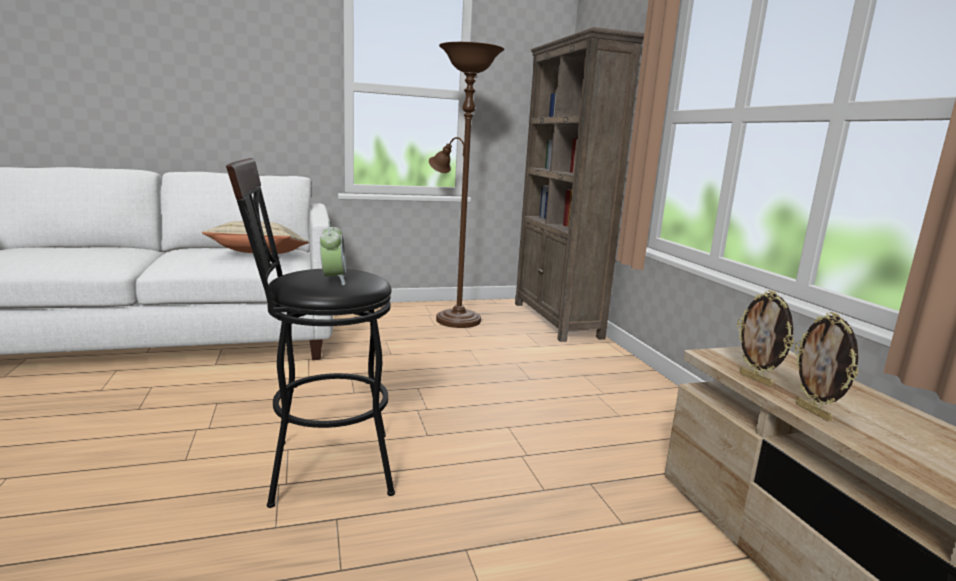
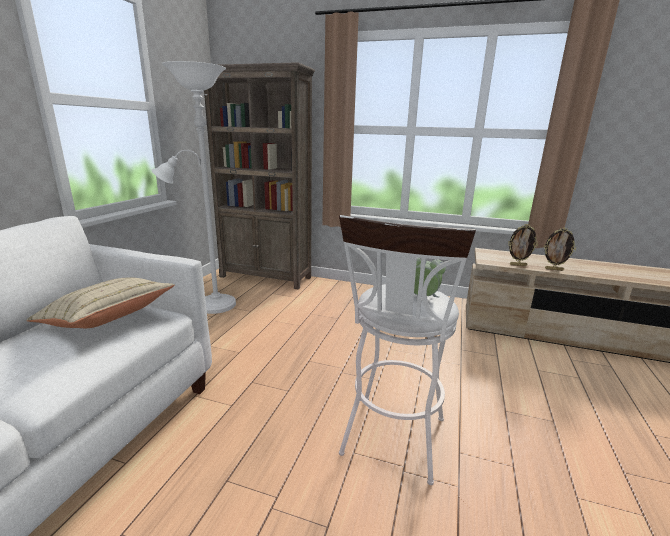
camera: 55 degrees left, 5 degrees up
black stool [226,158,395,508] -> white stool [339,215,476,485]
brown floor lamp [429,42,504,328] -> white floor lamp [152,61,236,314]

